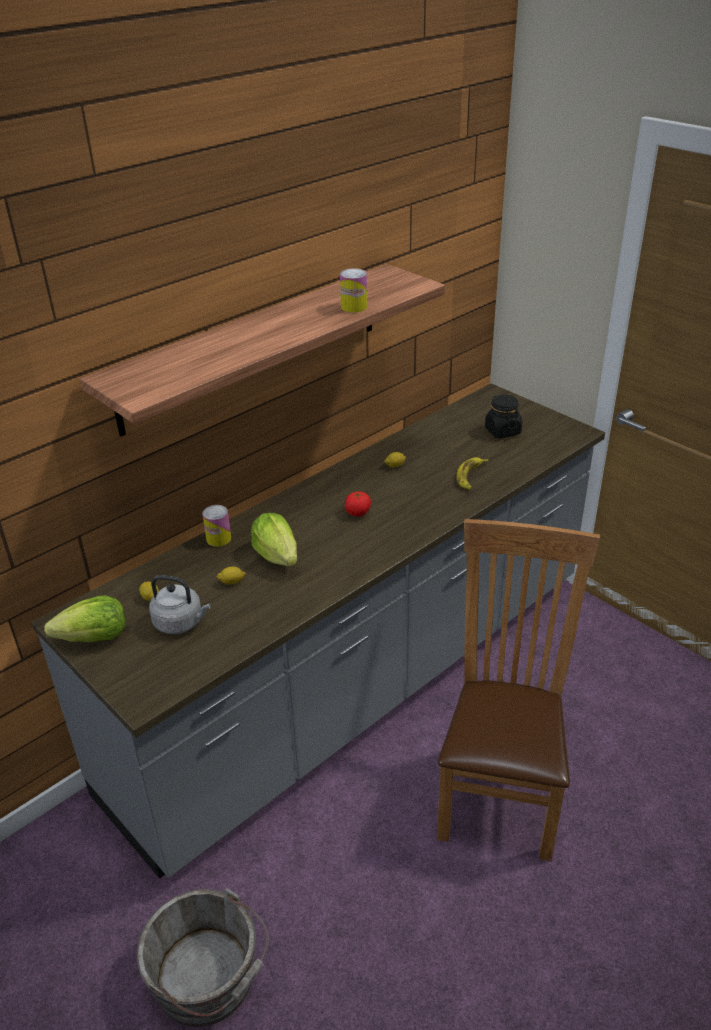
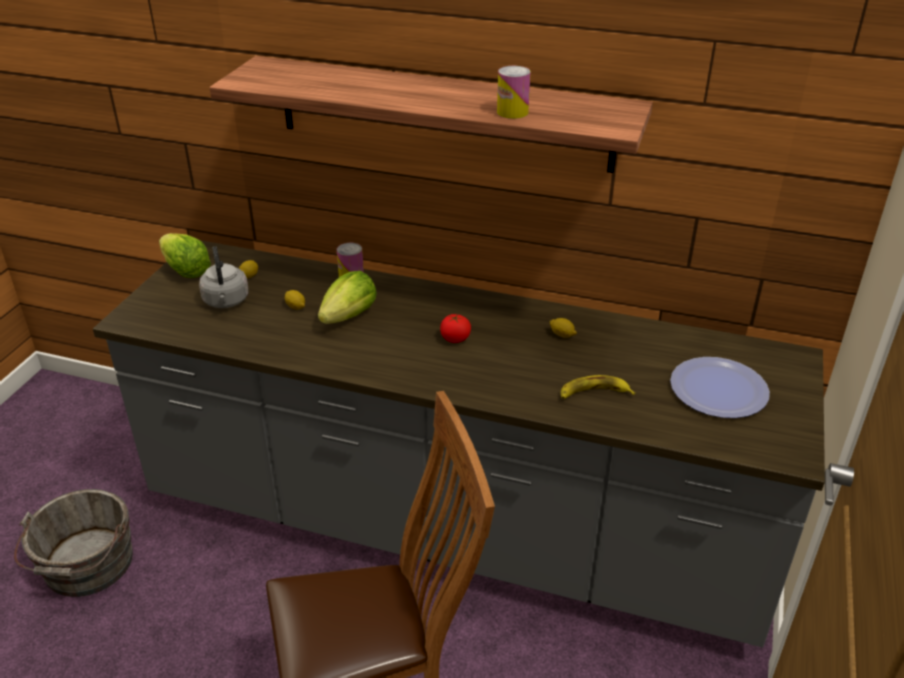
camera: 60 degrees right, 0 degrees up
black jar [485,395,522,438] -> plate [670,357,770,418]

